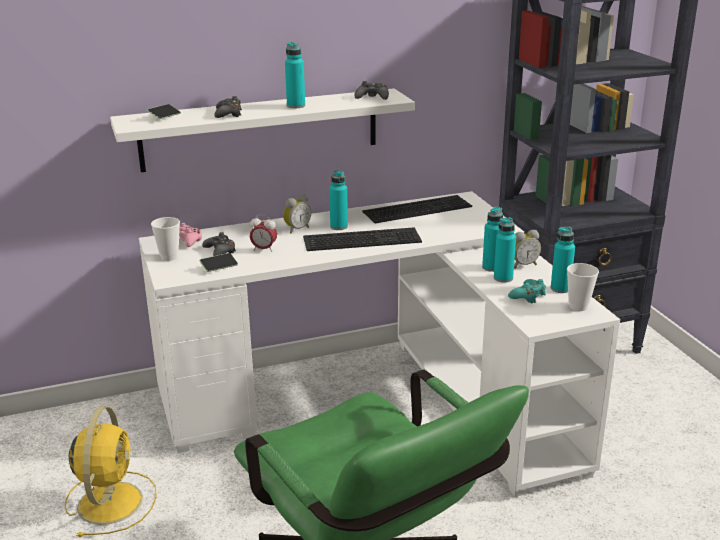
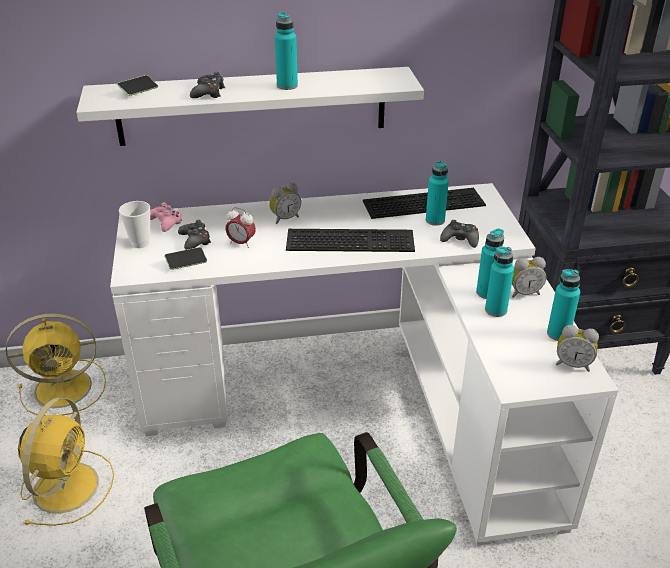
camera: 10 degrees right, 10 degrees up
turquoise bottle [329,170,348,230] -> turquoise bottle moved to [426,161,449,226]
black game controller [354,81,389,100] -> black game controller moved to [440,220,479,248]
turquoise game controller [508,279,546,303] -> none
cup [567,263,599,311] -> alarm clock [556,325,599,372]
none -> yellow fan [6,313,106,416]

